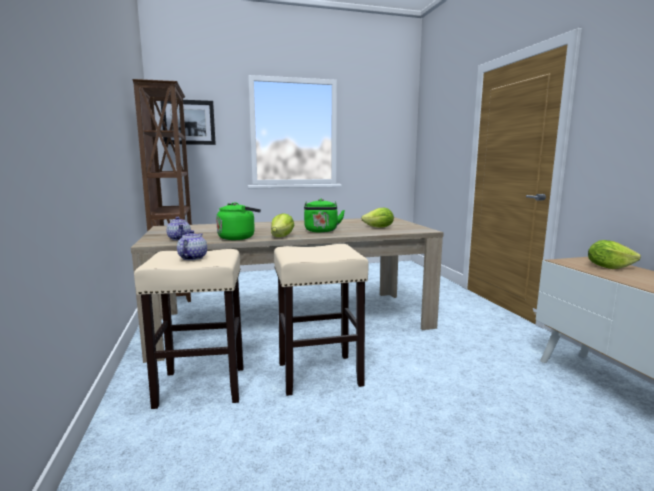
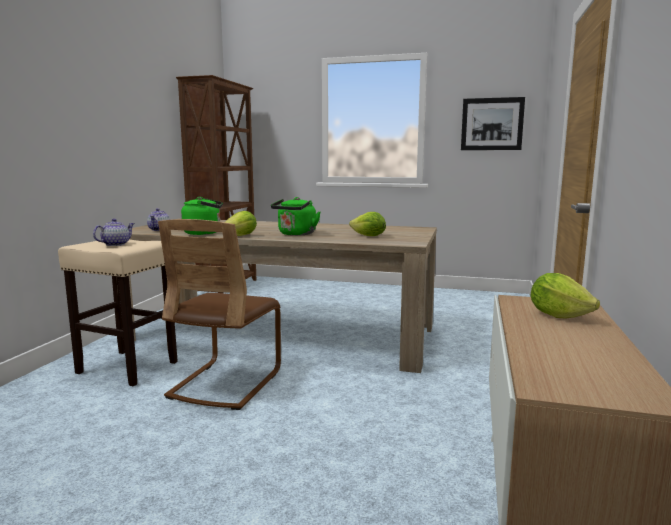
camera: 30 degrees right, 0 degrees up
picture [160,100,216,145] -> picture moved to [461,97,525,150]
beige stool [274,244,369,396] -> brown chair [158,219,281,410]

